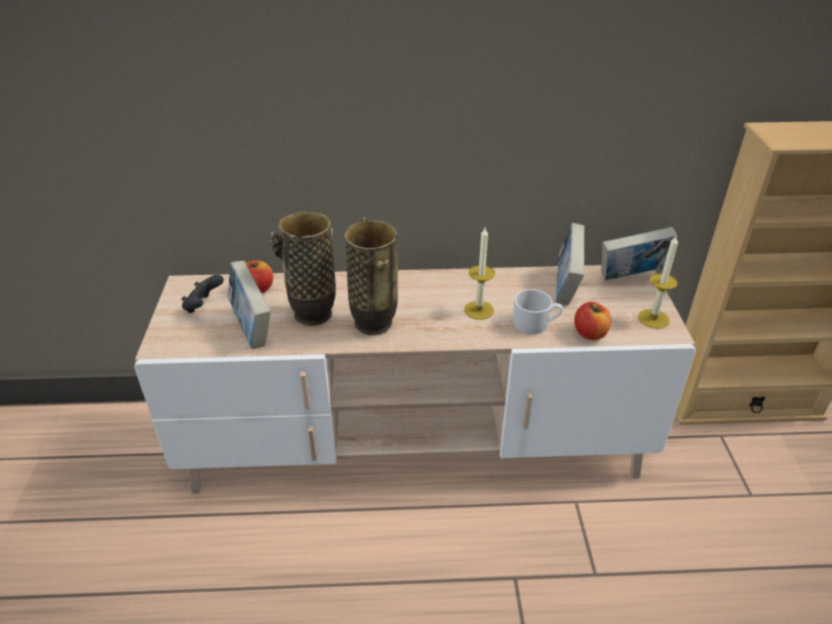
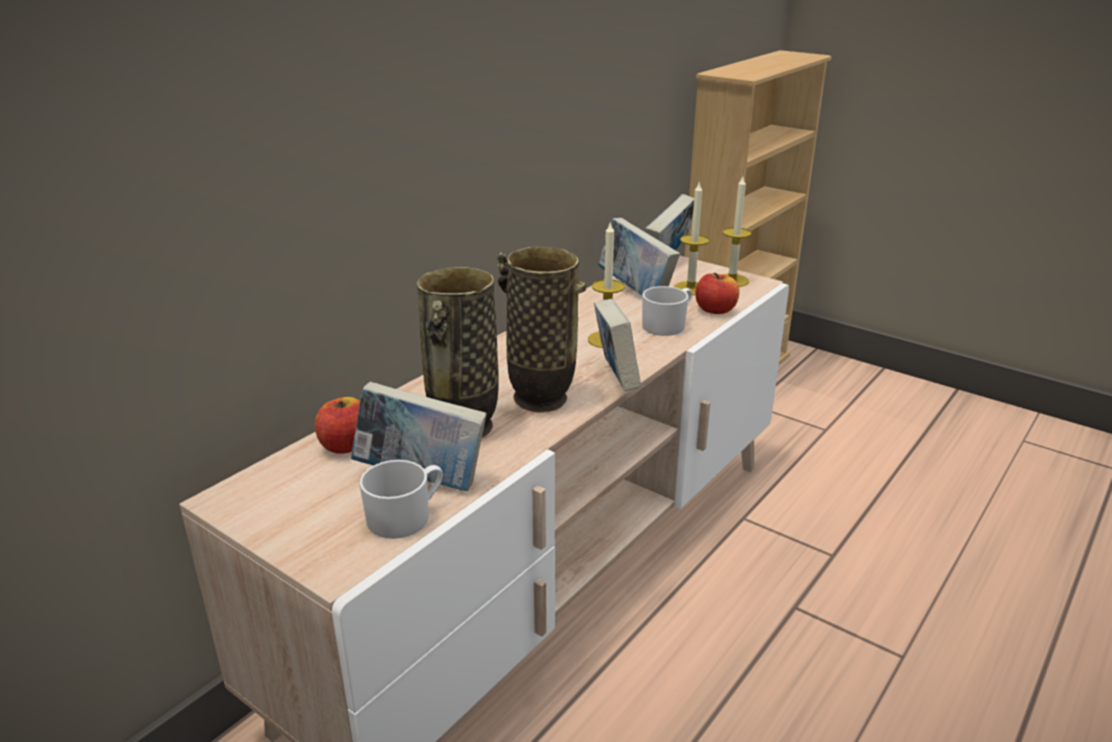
camera: 50 degrees left, 10 degrees down
black game controller [181,275,224,313] -> none
none -> white mug [359,460,443,539]
none -> book [594,299,641,392]
none -> candle [674,181,709,295]

